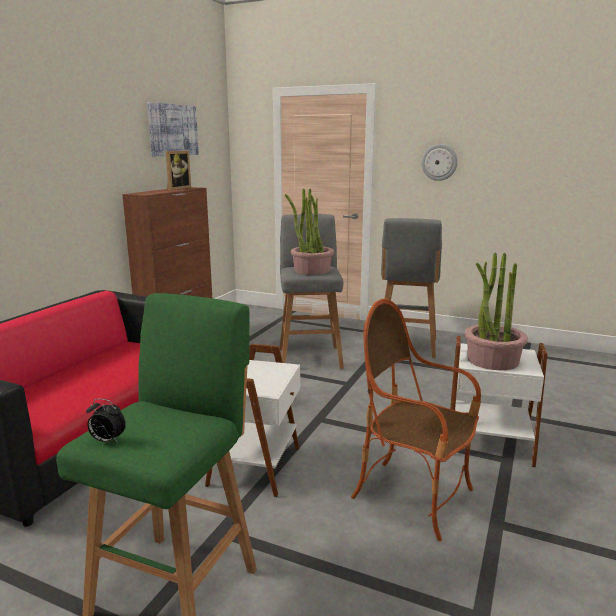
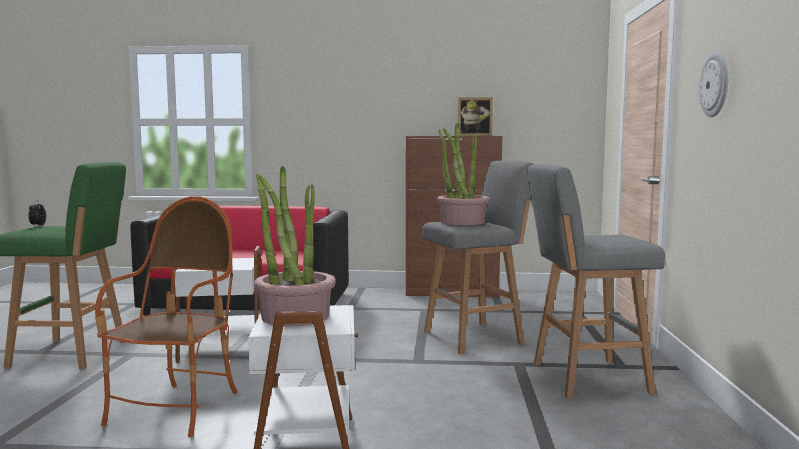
camera: 70 degrees right, 10 degrees down
picture [147,102,199,156] -> none

